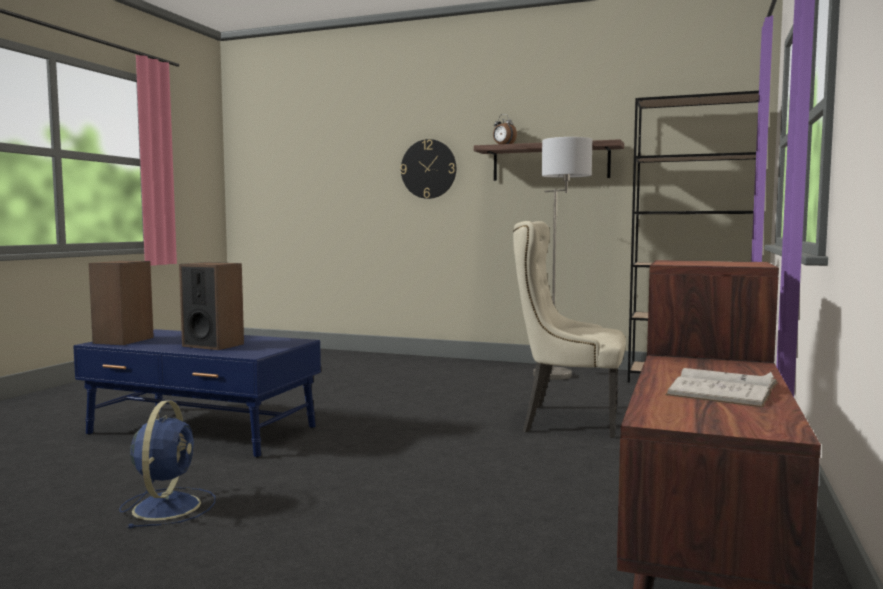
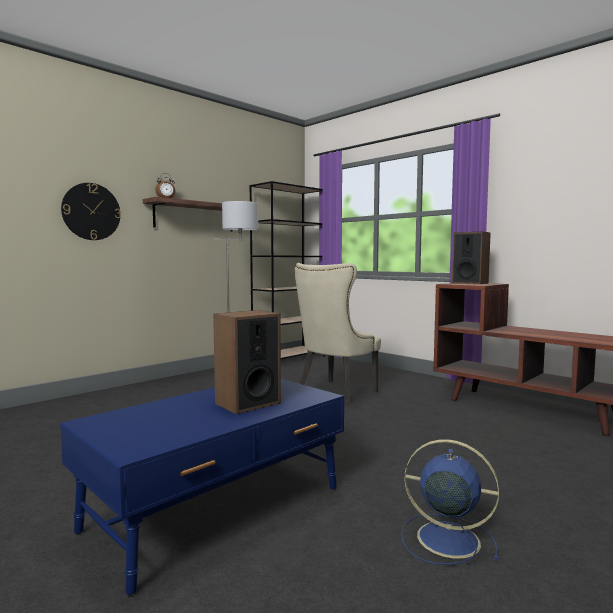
camera: 65 degrees left, 0 degrees up
speaker [89,261,154,345] -> speaker moved to [452,231,491,284]
white book [666,368,778,408] -> none

